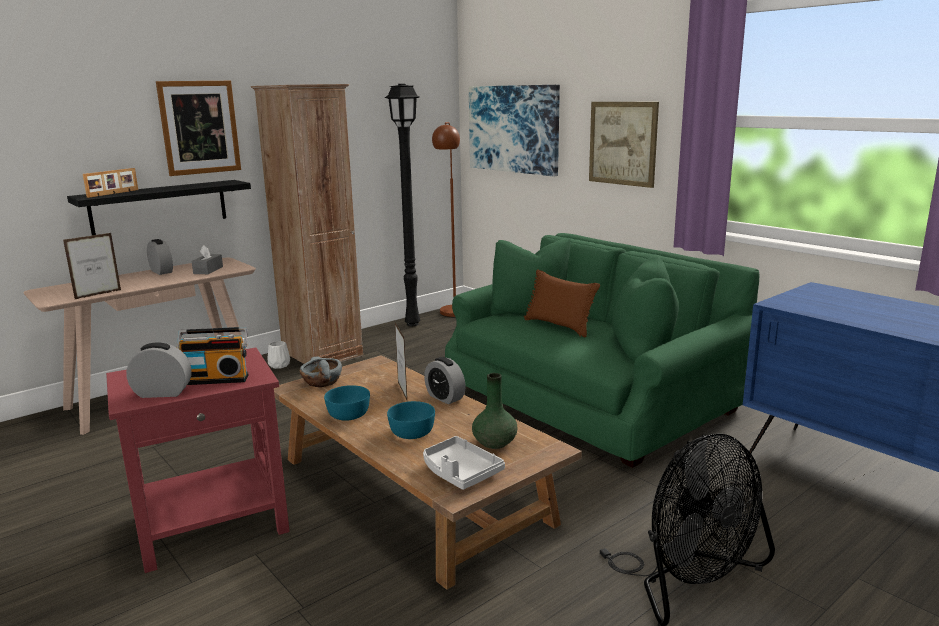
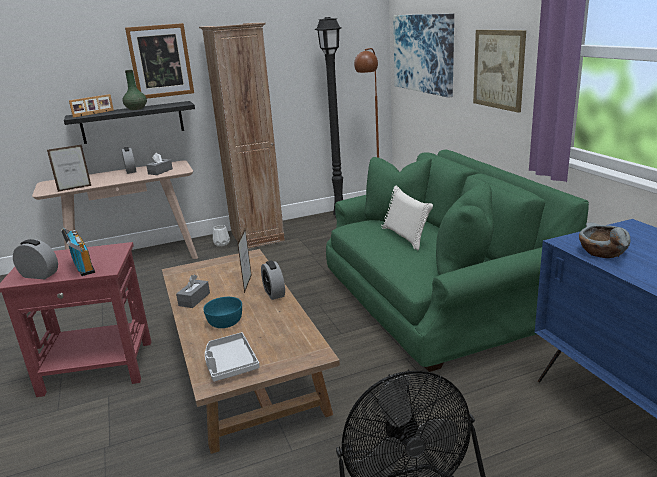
camera: 20 degrees right, 5 degrees up
radio [176,327,249,385] -> radio turned 135 degrees counterclockwise [61,228,95,276]
grey bowl [300,356,342,387] -> grey bowl moved to [579,223,630,258]
turquoise bowl [324,385,370,421] -> grey tissue box [176,275,210,308]
green vase [472,373,518,449] -> green vase moved to [122,70,147,110]
brown pillow [524,269,600,337] -> white pillow [381,186,433,250]

